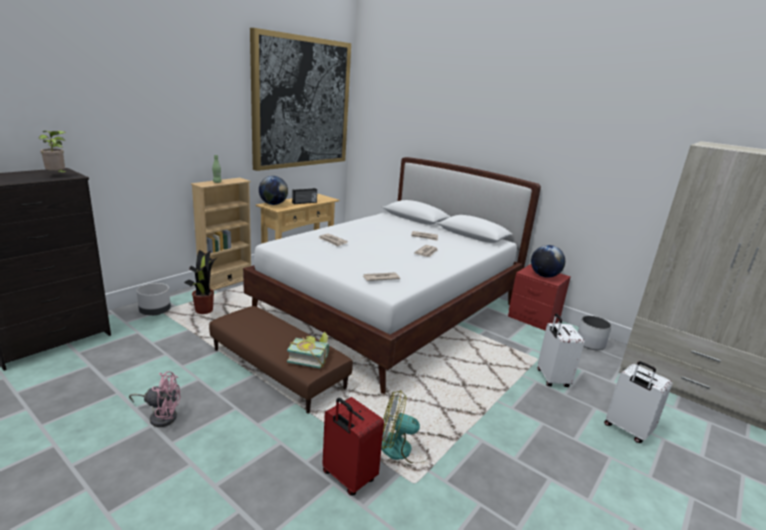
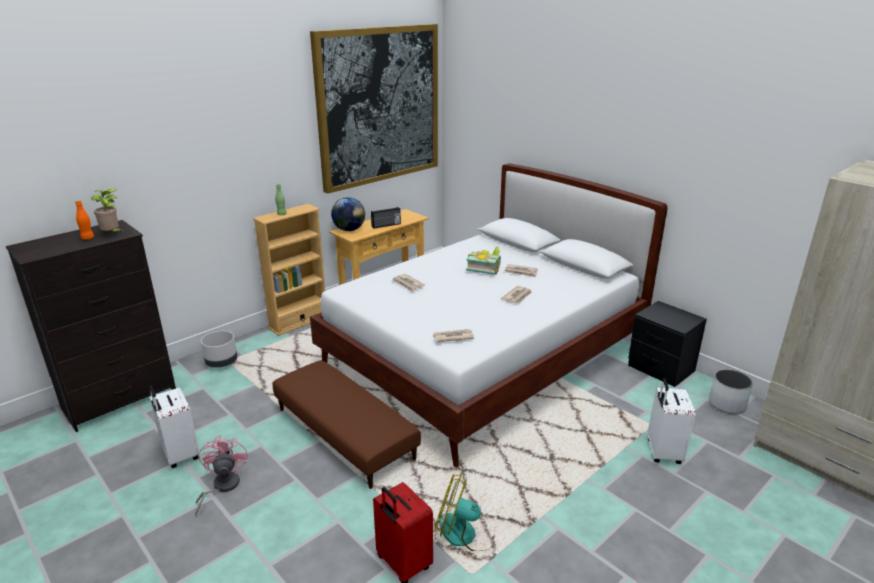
camera: 10 degrees right, 5 degrees up
pink fan [129,371,181,427] -> pink fan turned 105 degrees counterclockwise [195,435,248,515]
potted plant [184,250,218,314] -> none
book [287,332,329,368] -> book moved to [466,247,501,275]
red nightstand [508,264,571,331] -> black nightstand [628,301,707,387]
globe [531,245,565,278] -> none
white suitcase [604,361,672,443] -> white suitcase moved to [149,385,199,468]
none -> orange bottle [75,200,94,240]

